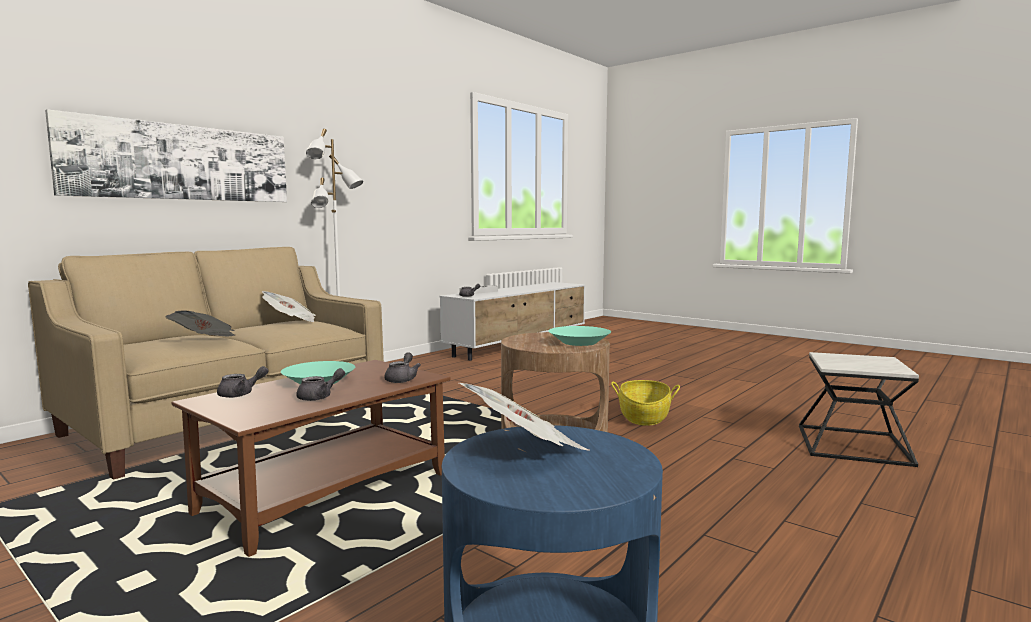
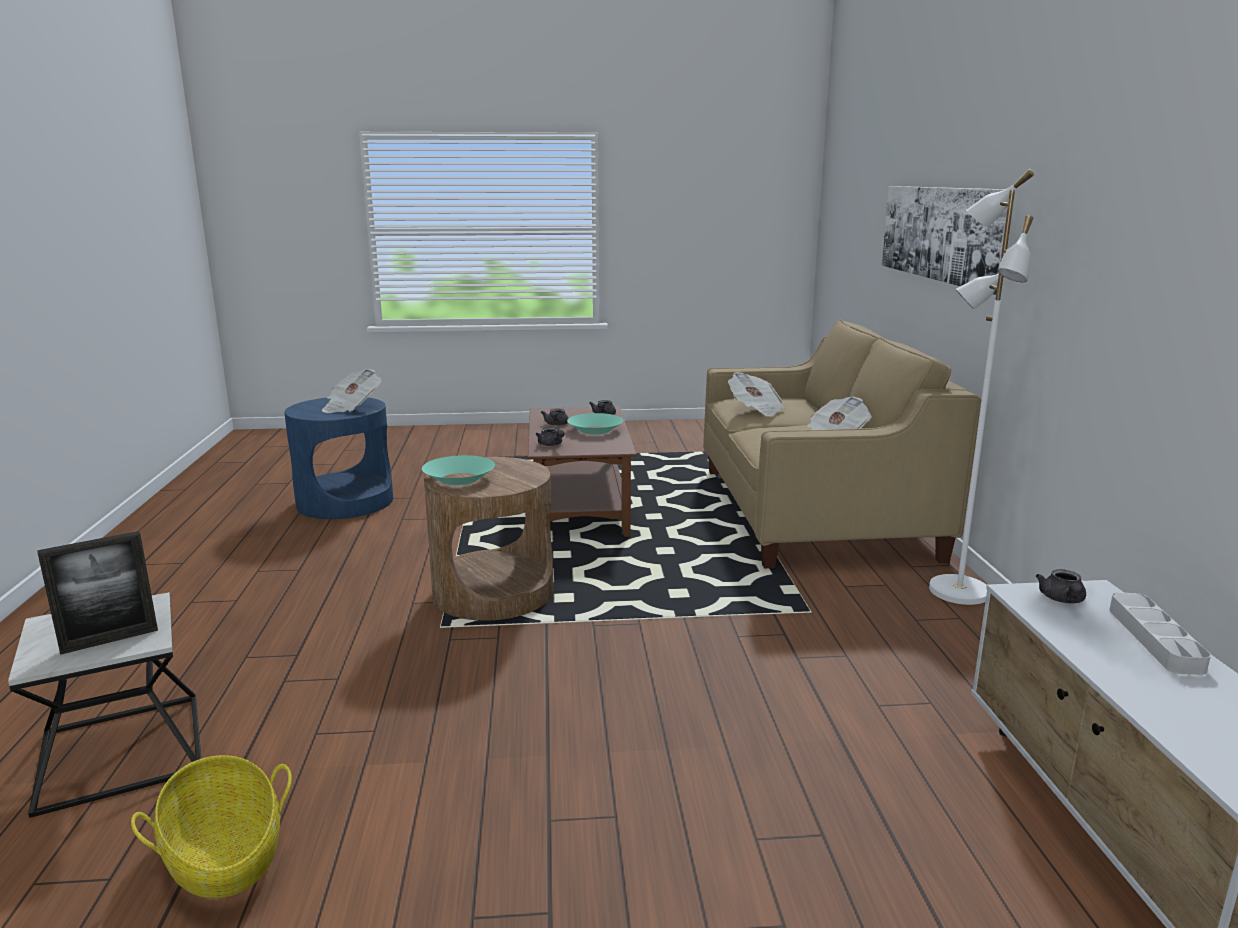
camera: 135 degrees right, 10 degrees up
basket [611,380,680,426] -> basket moved to [131,755,292,899]
none -> picture frame [37,531,158,655]

